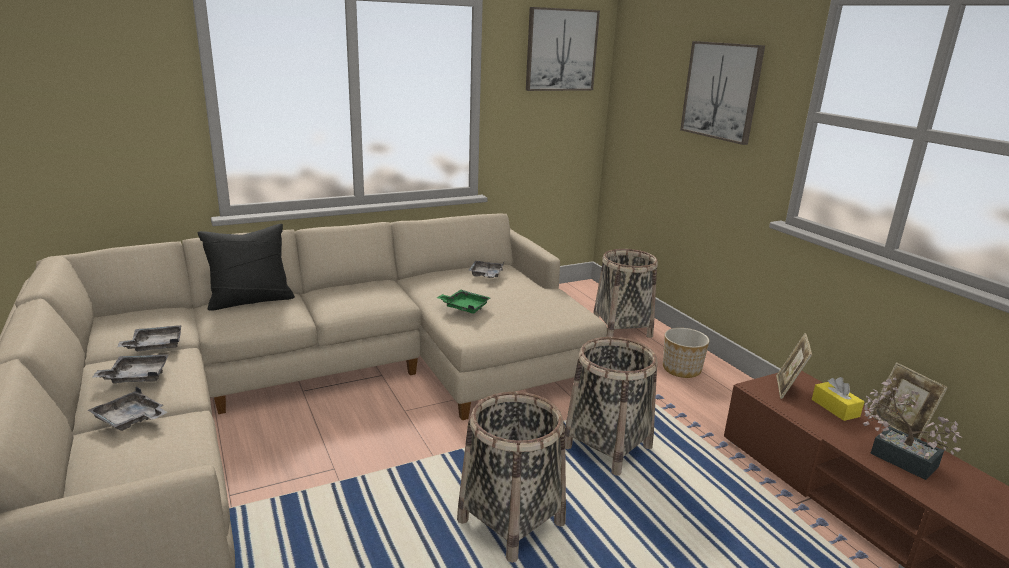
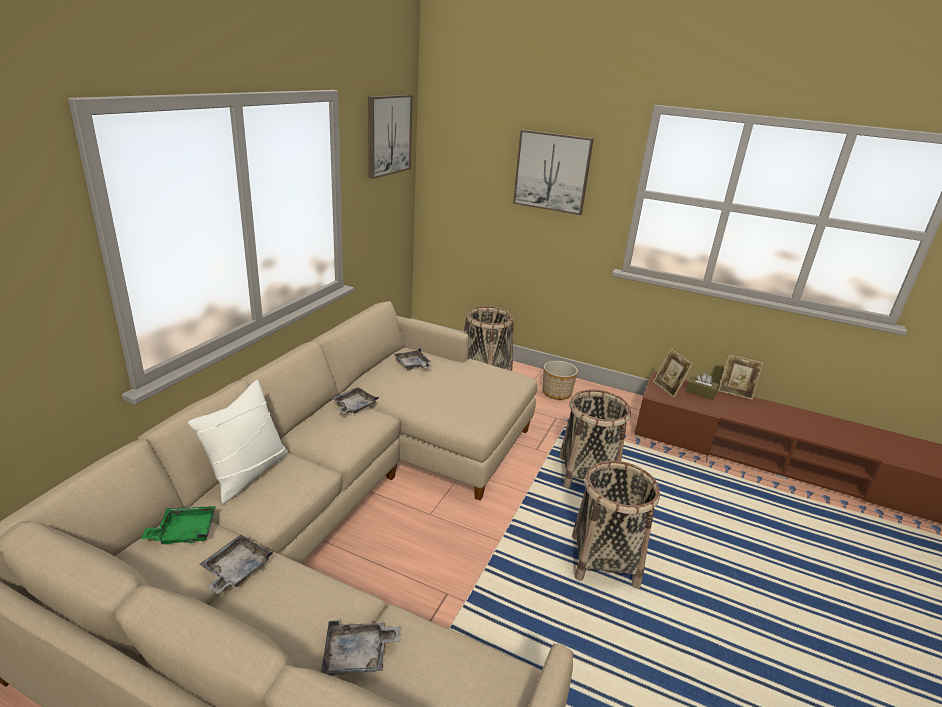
camera: 40 degrees left, 5 degrees up
grey tray [92,354,169,383] -> grey tray moved to [332,387,379,414]
black pillow [198,224,295,311] -> white pillow [188,380,288,504]
green tray [437,290,490,314] -> green tray moved to [141,506,216,544]
yellow tissue box [812,377,864,421] -> brown tissue box [686,373,719,400]
potted plant [862,378,963,480] -> none

